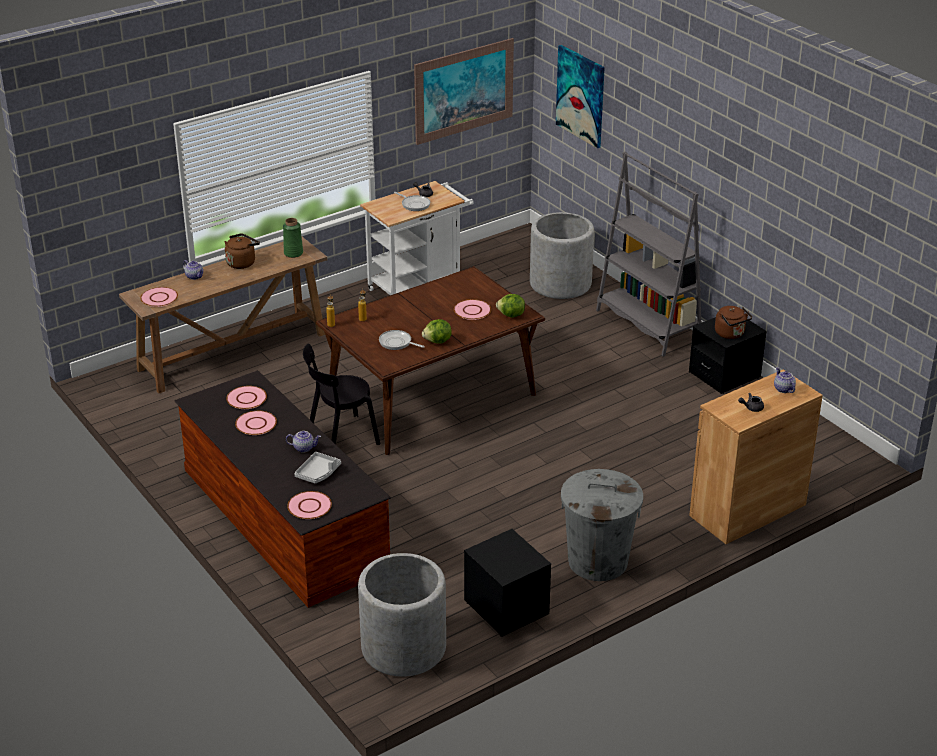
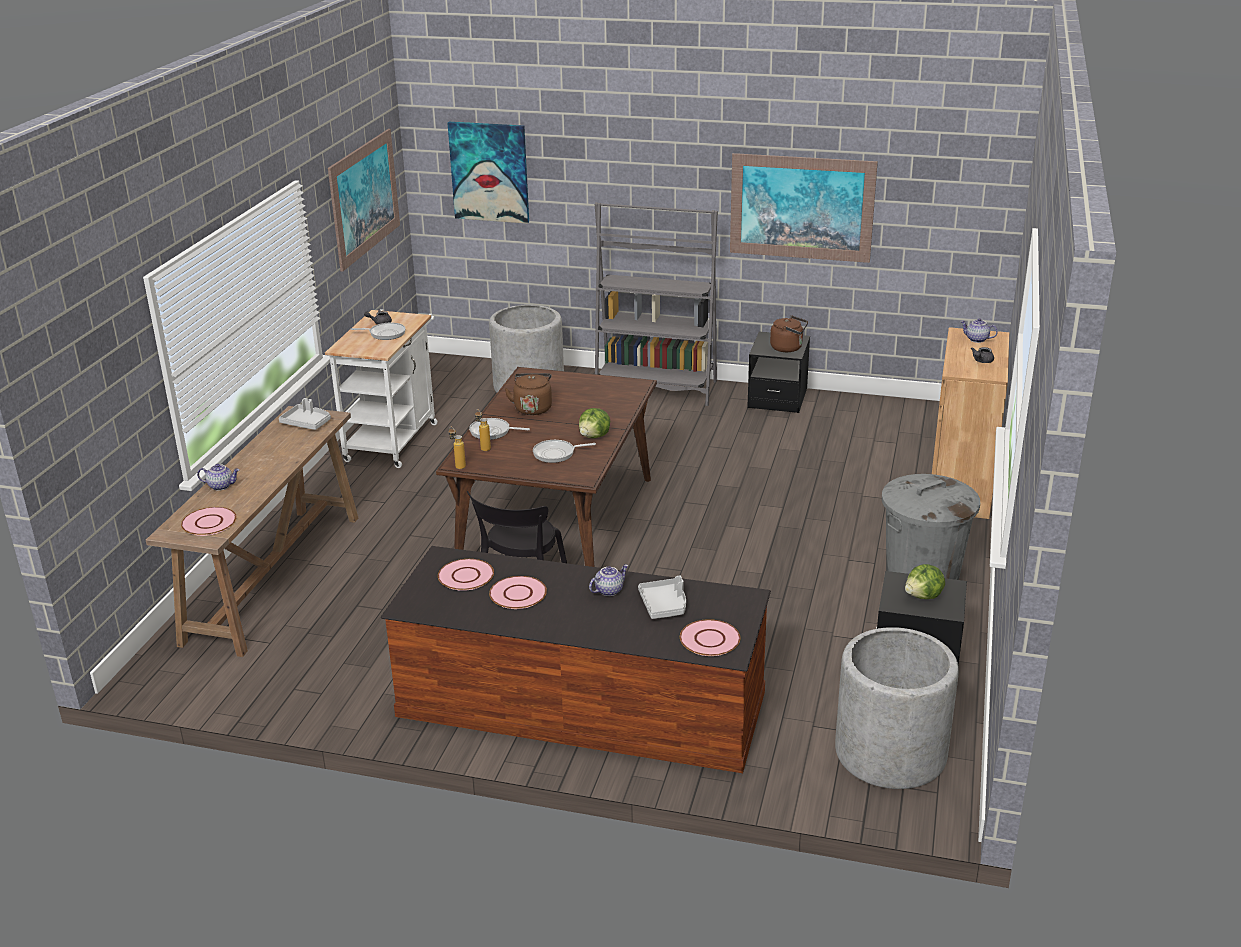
camera: 40 degrees left, 5 degrees down
brown kettle [224,234,260,269] -> brown kettle moved to [505,373,552,415]
green vase [283,218,303,258] -> grey tray [279,398,331,430]
pink plate [454,299,491,320] -> none
lettuce [496,294,525,318] -> lettuce moved to [905,564,945,599]
none -> frying pan [469,418,530,440]
none -> picture [730,153,878,263]

